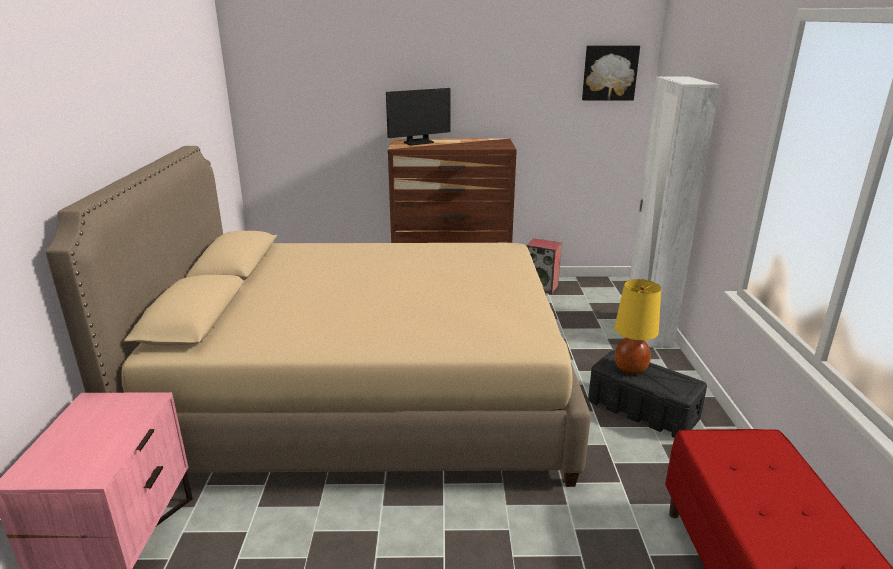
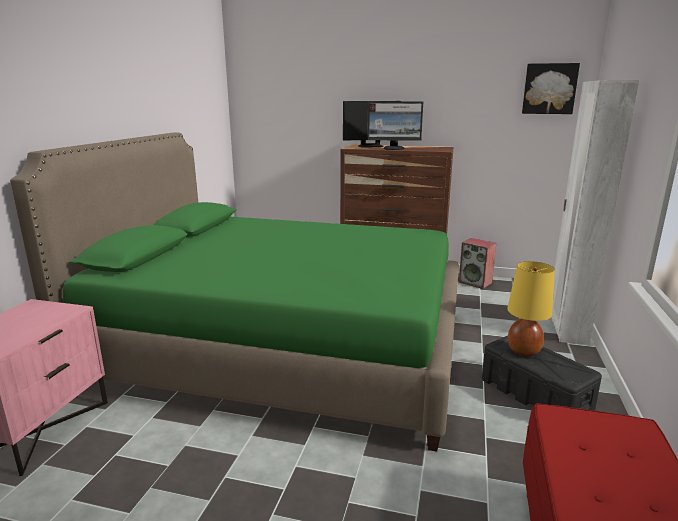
camera: 15 degrees right, 5 degrees down
beige bed [45,146,591,487] -> green bed [10,132,459,452]
none -> monitor [367,101,423,150]

